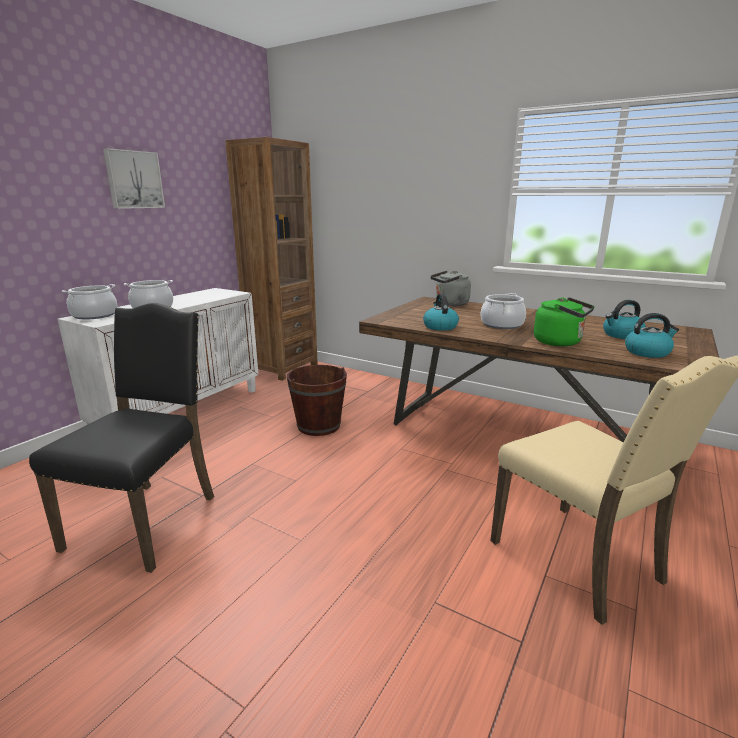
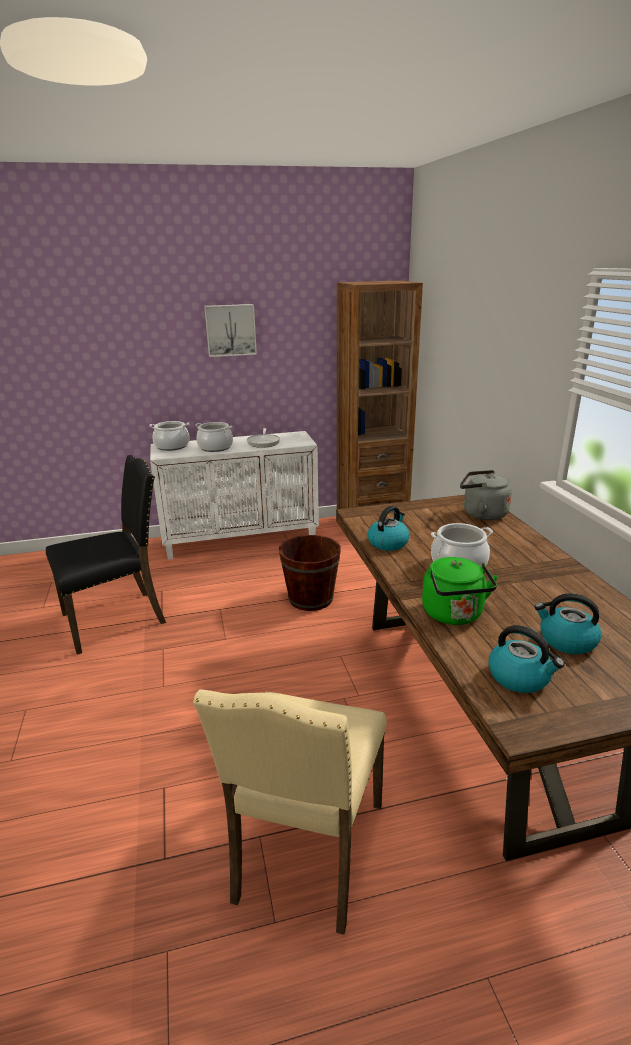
camera: 45 degrees right, 5 degrees up
none -> frying pan [247,428,280,448]

